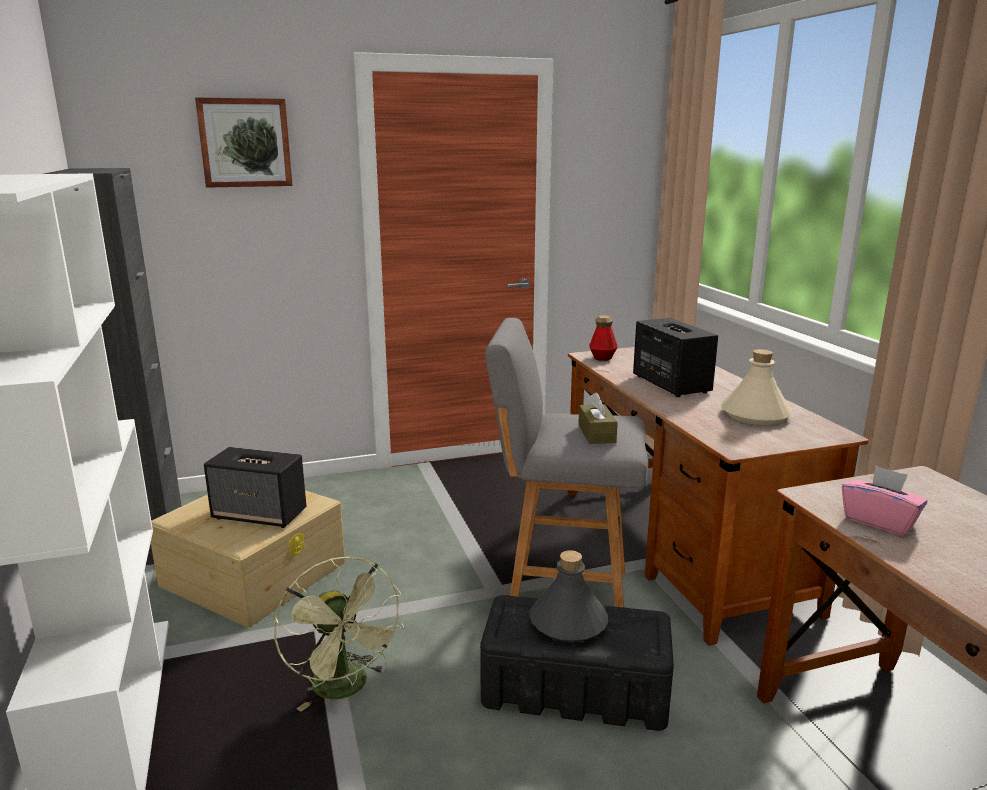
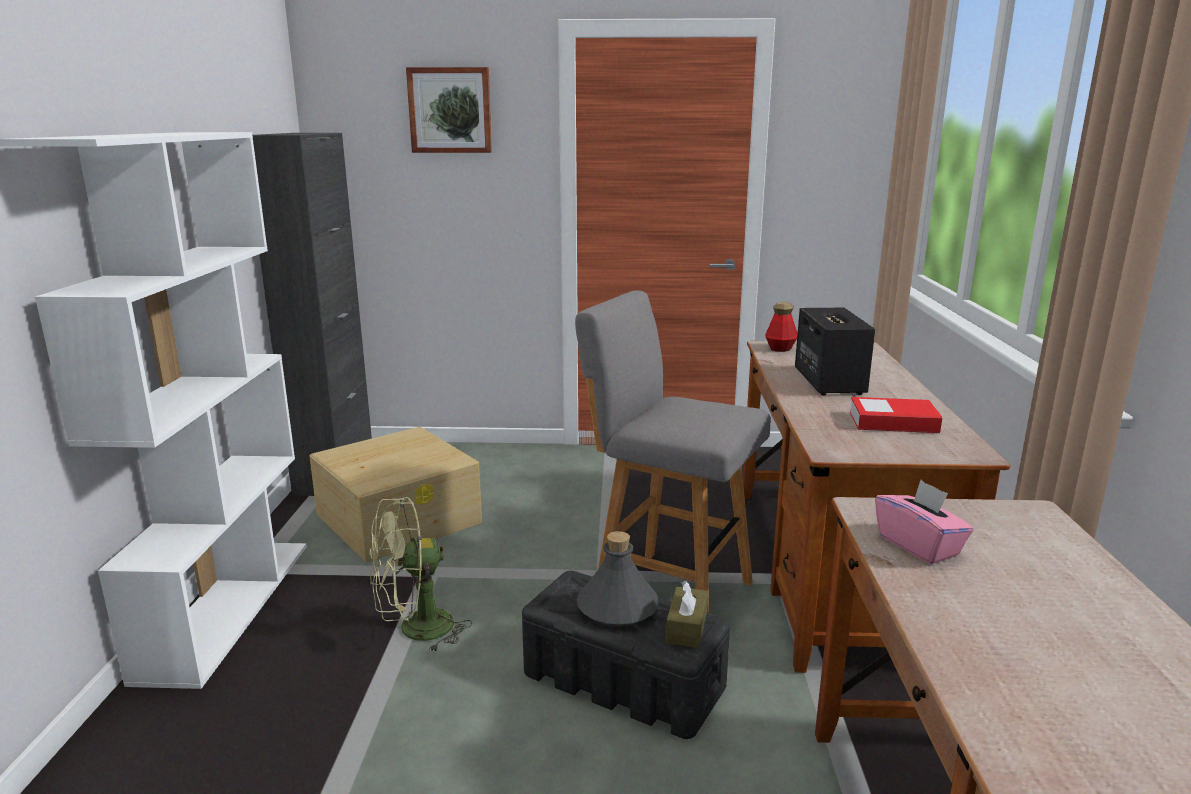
camera: 20 degrees right, 0 degrees up
speaker [204,447,306,528] -> none
green fan [274,557,404,712] -> green fan turned 75 degrees clockwise [369,497,472,653]
brown tissue box [578,393,618,444] -> brown tissue box moved to [666,581,708,648]
beige bottle [721,349,792,425] -> book [850,397,942,433]

